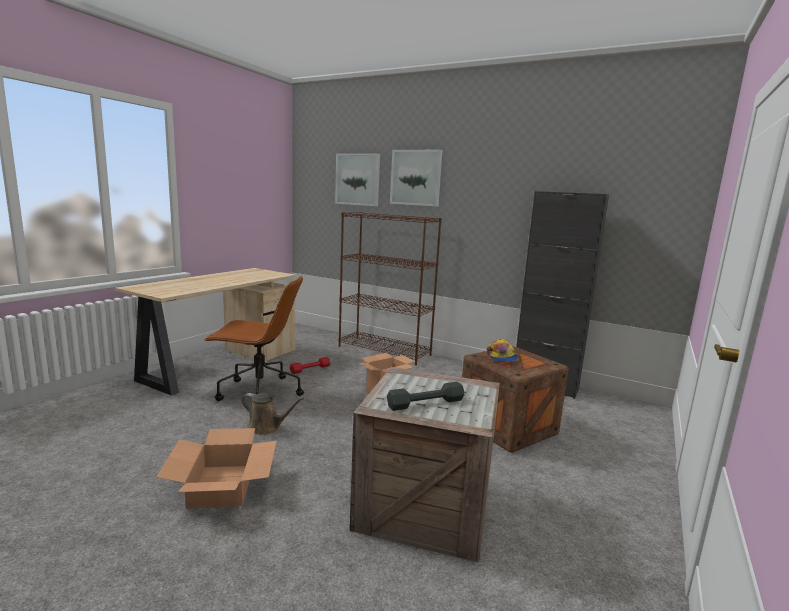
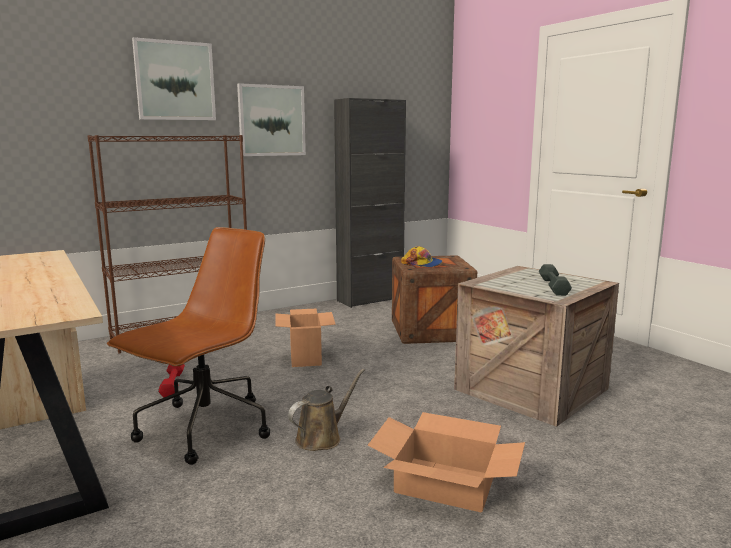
camera: 60 degrees left, 0 degrees up
picture [335,153,380,206] -> picture moved to [237,83,306,156]

